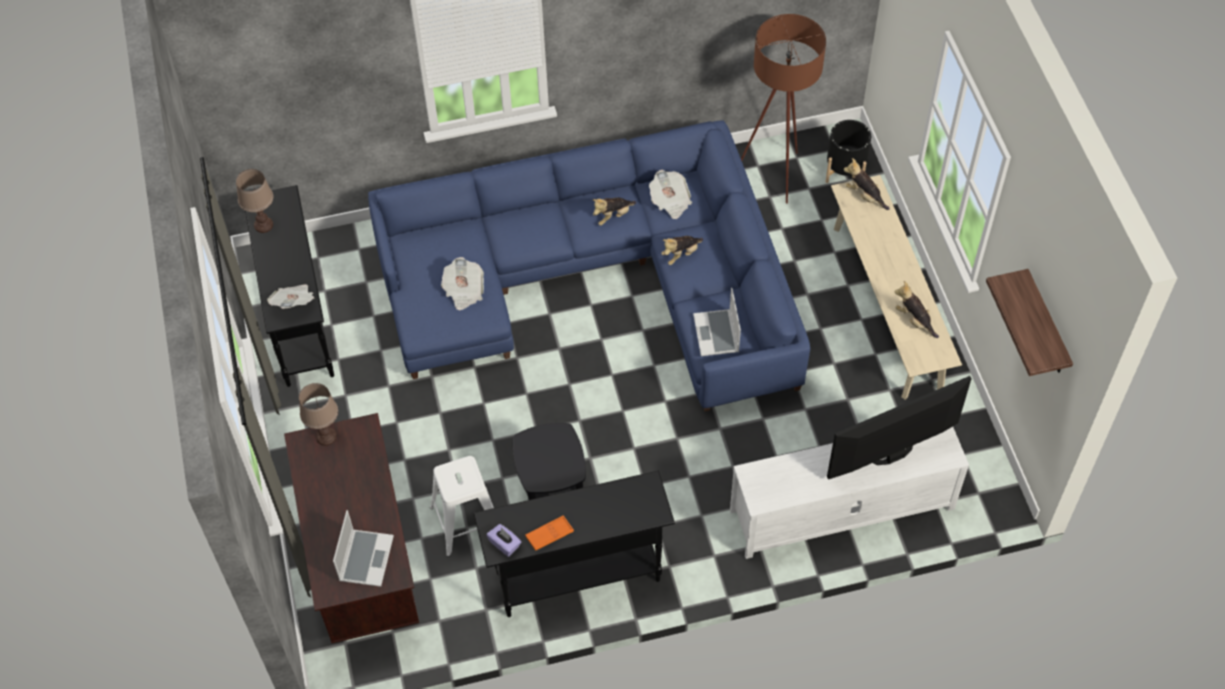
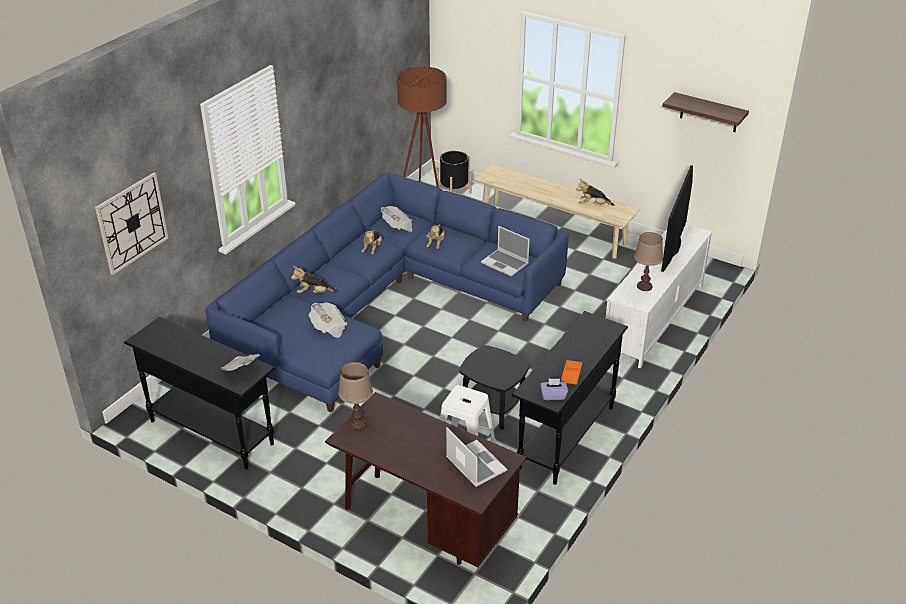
camera: 45 degrees left, 20 degrees down
brown table lamp [236,169,273,233] -> brown table lamp moved to [634,232,663,291]
plush toy [844,158,889,210] -> plush toy moved to [291,266,338,293]
none -> wall clock [95,172,168,275]

